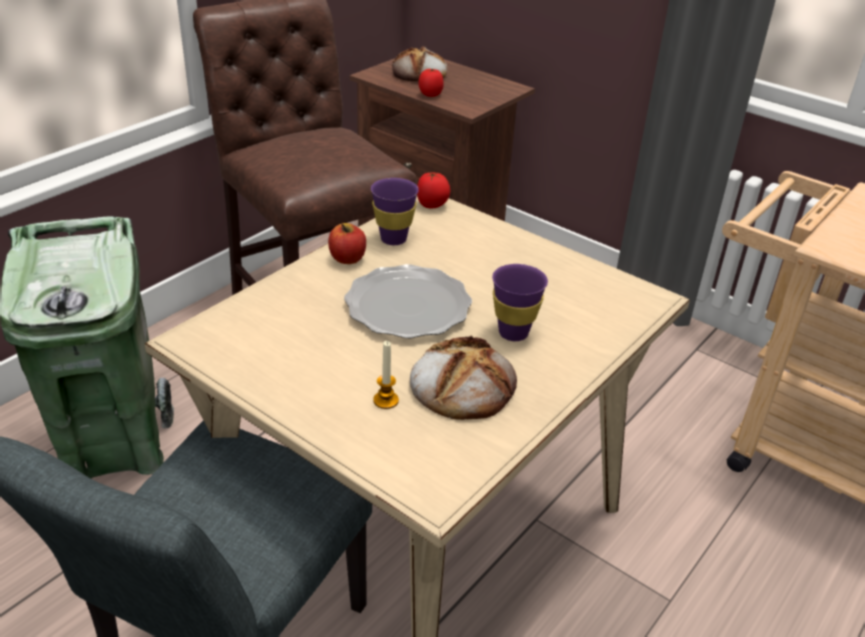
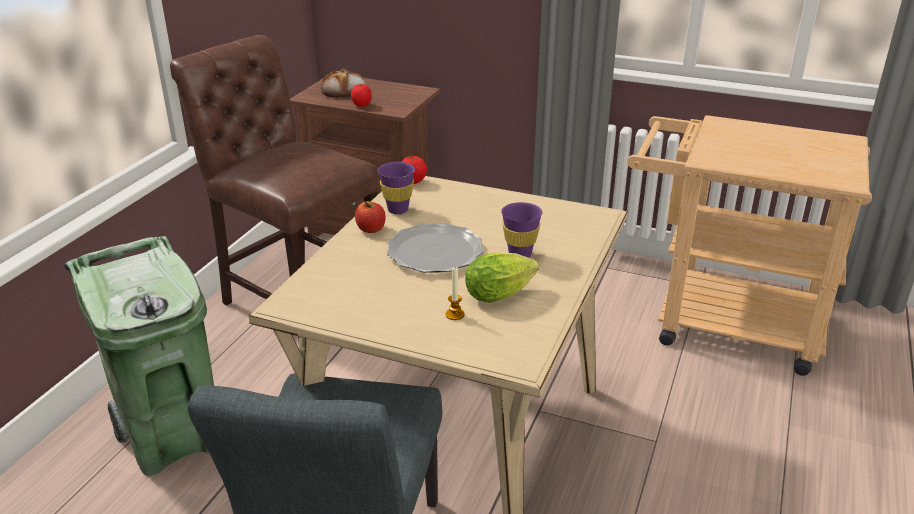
camera: 15 degrees left, 5 degrees down
bread [410,336,517,420] -> lettuce [465,252,539,303]

